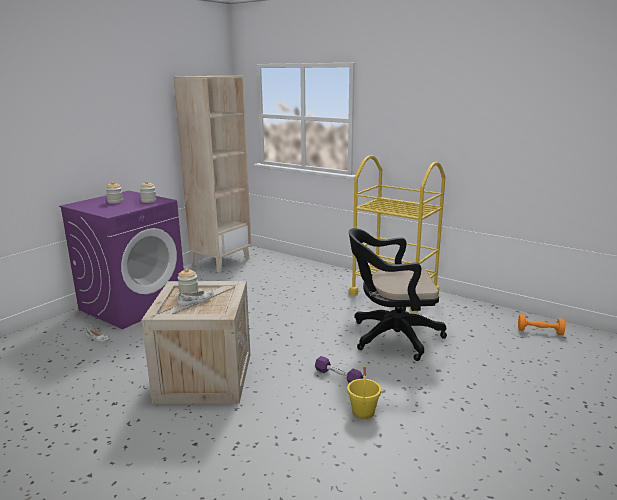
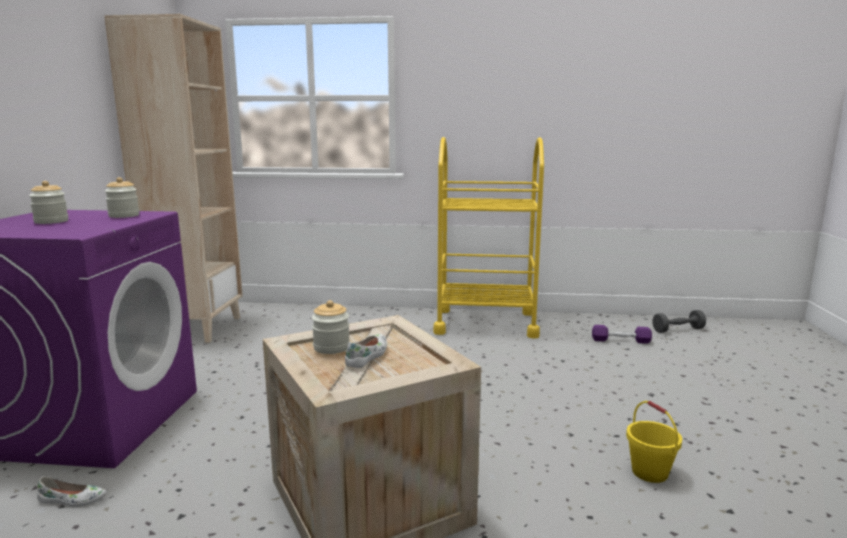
camera: 30 degrees left, 5 degrees down
purple dumbbell [315,356,363,383] -> purple dumbbell moved to [592,325,652,344]
black office chair [349,228,447,361] -> none
orange dumbbell [518,314,565,335] -> grey dumbbell [652,310,706,333]

